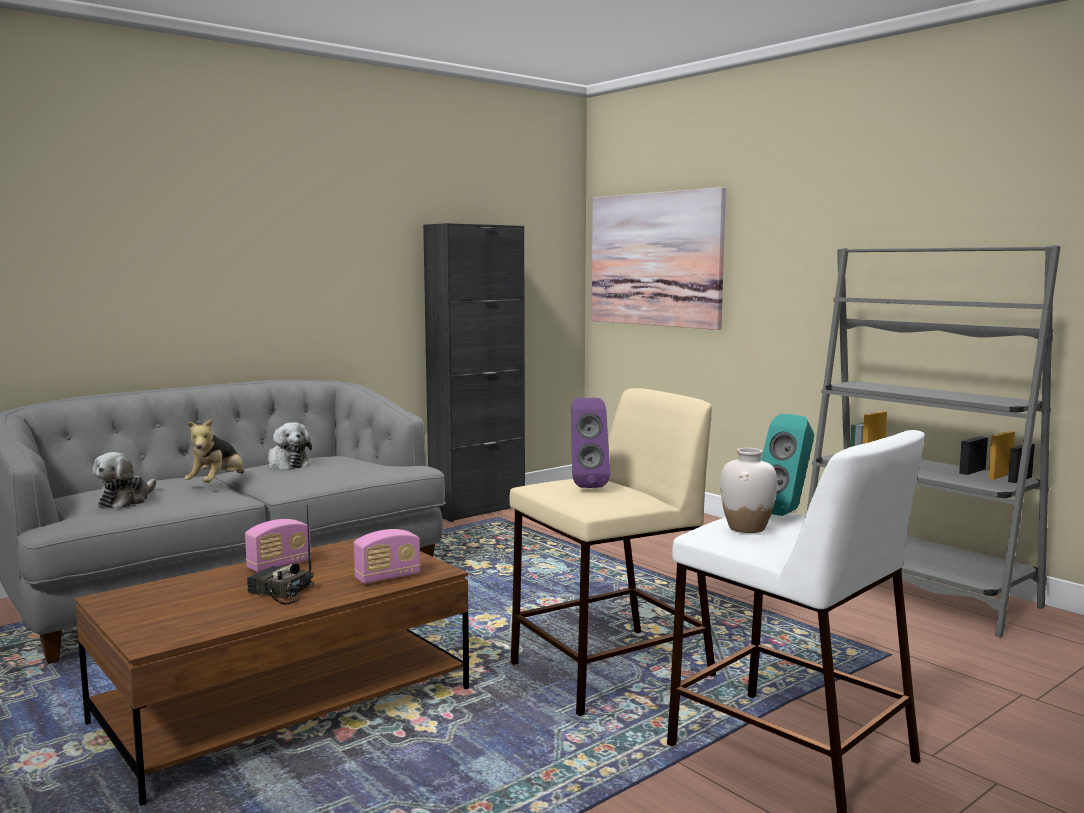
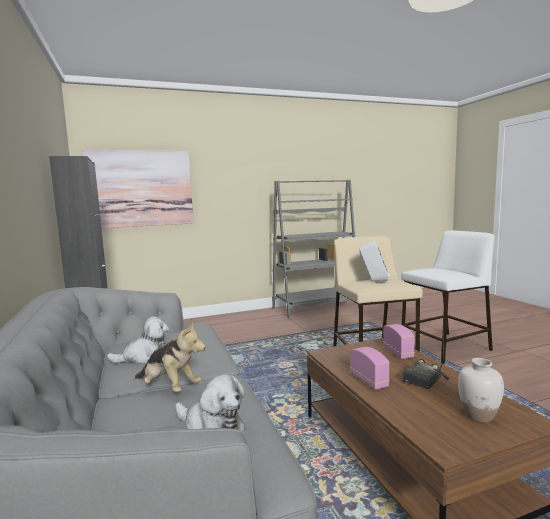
camera: 70 degrees left, 0 degrees up
purple speaker [571,397,610,488] -> white speaker [359,240,389,282]
white vase [720,448,777,533] -> white vase moved to [458,358,504,423]
turquoise speaker [761,414,814,516] -> none

